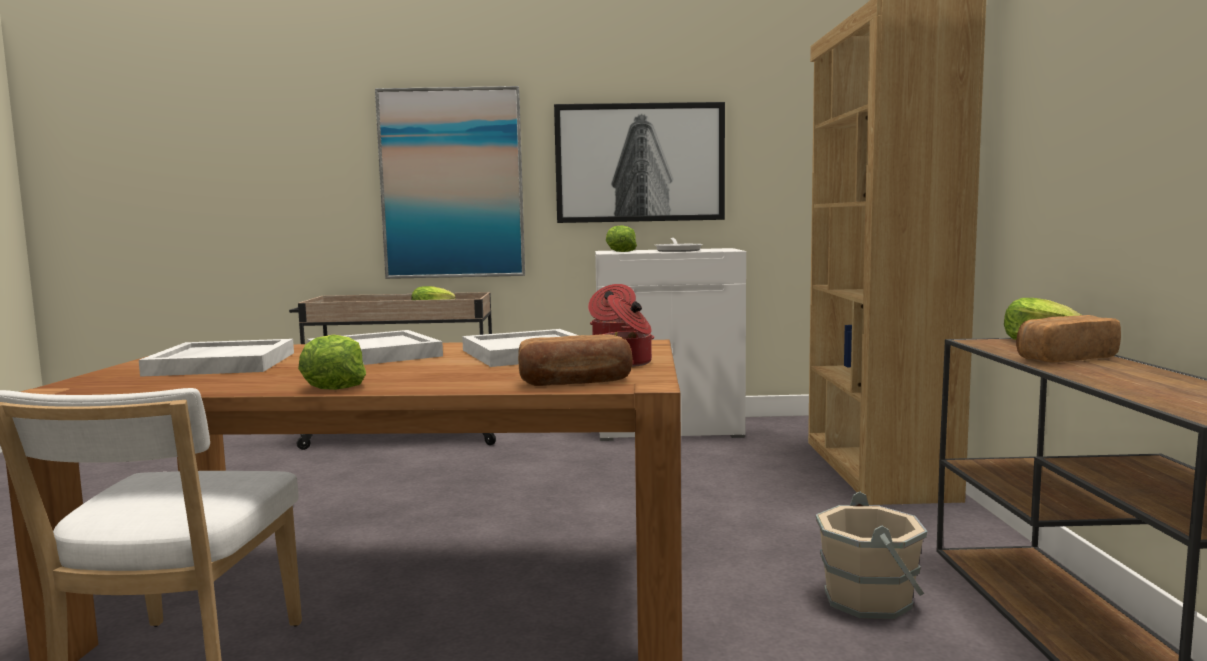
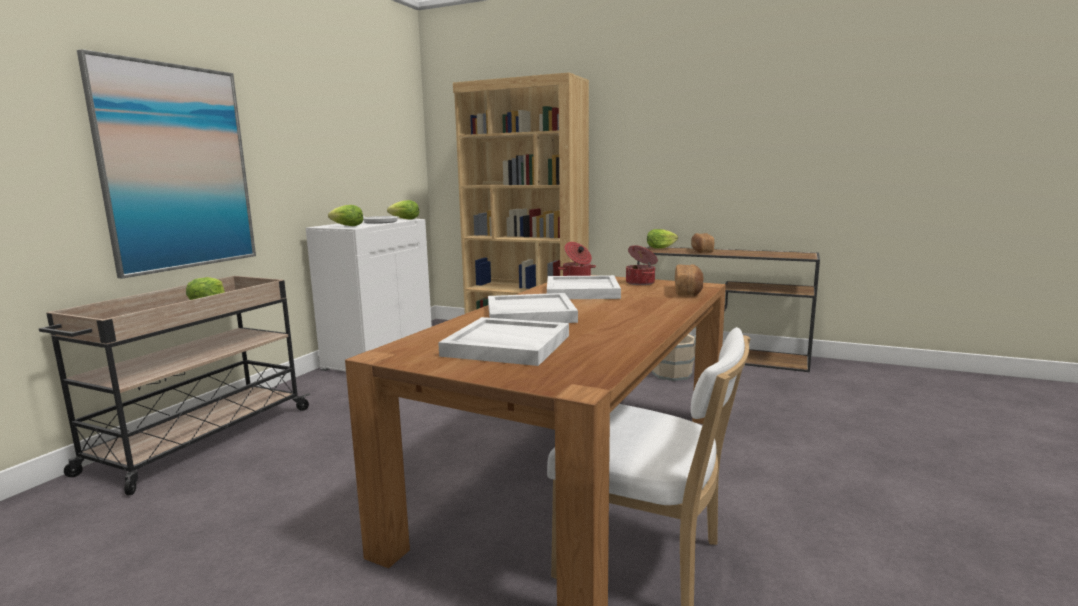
camera: 65 degrees left, 5 degrees up
lettuce [298,334,366,390] -> lettuce moved to [387,200,419,220]
picture [554,102,725,223] -> none

